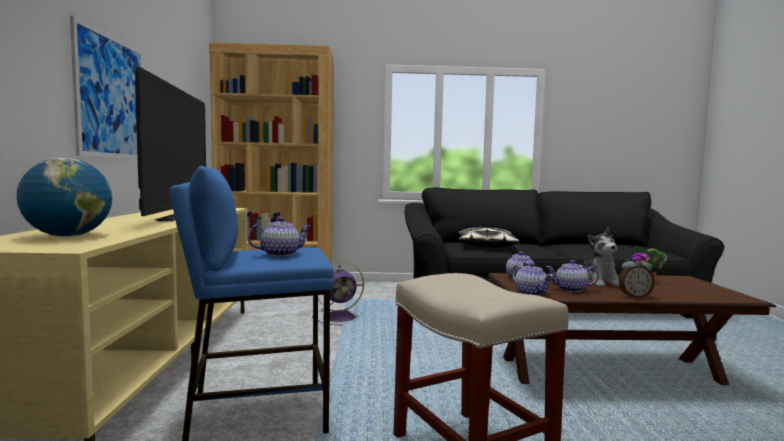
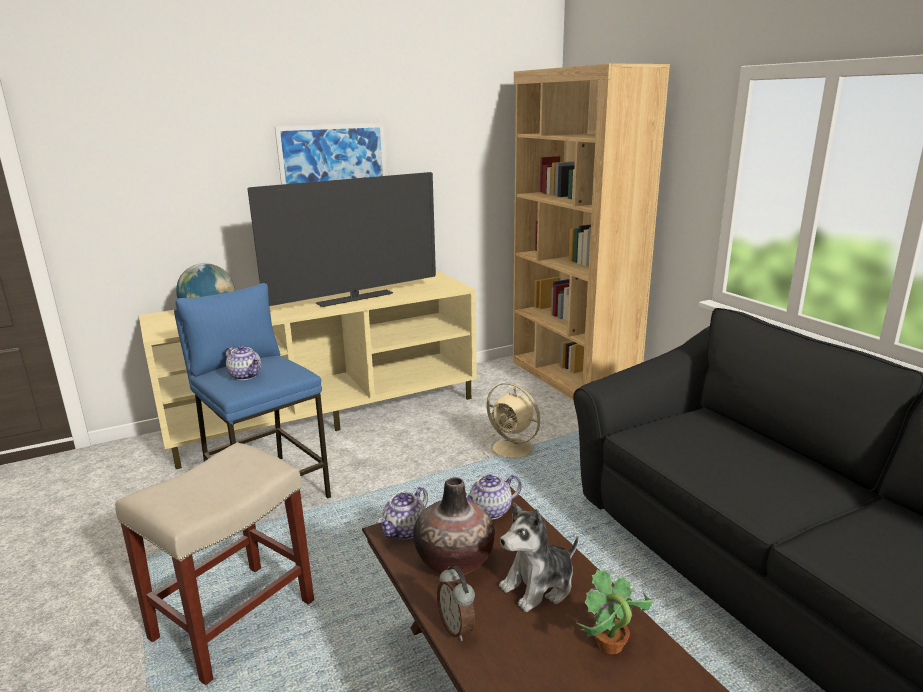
camera: 65 degrees right, 15 degrees up
purple fan [312,261,364,325] -> beige fan [481,383,544,458]
pillow [458,227,519,247] -> none
teapot [546,260,599,292] -> vase [414,477,495,575]

